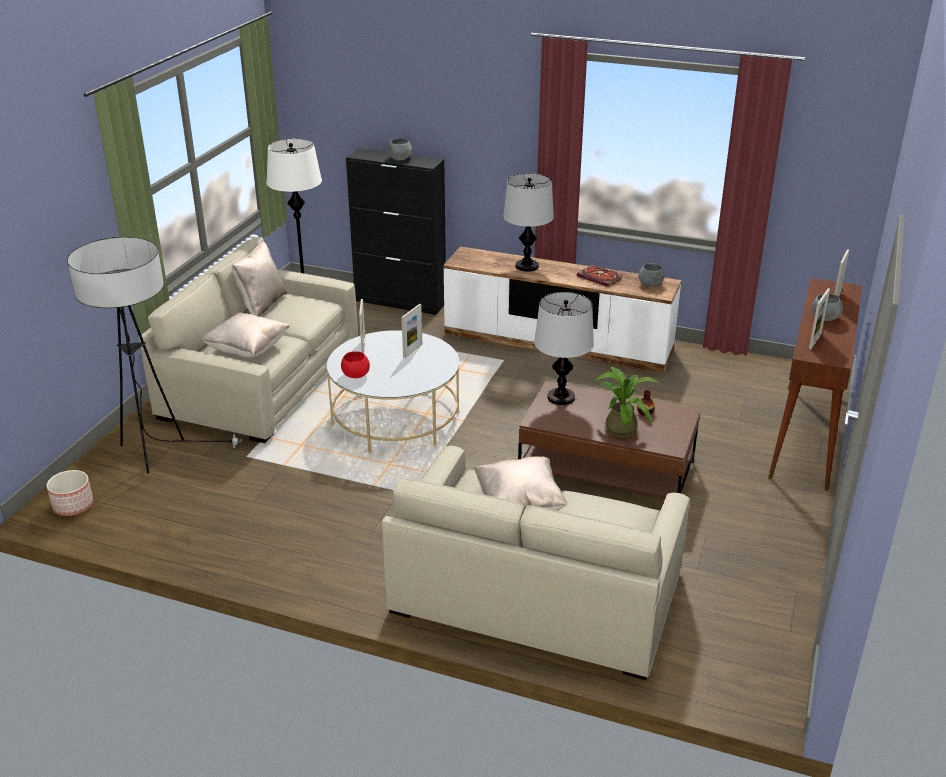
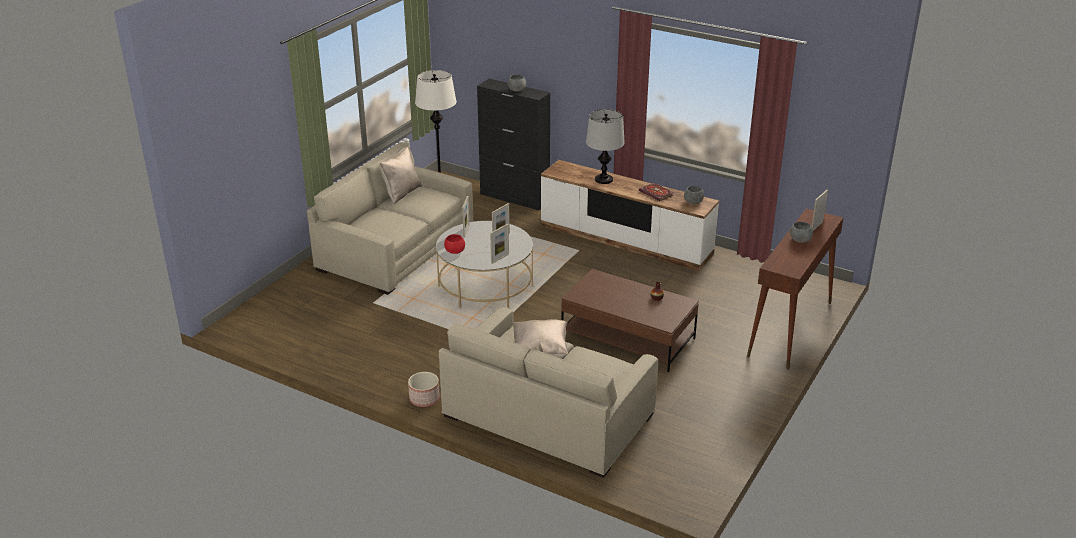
camera: 10 degrees right, 0 degrees up
planter [47,470,93,516] -> planter moved to [408,372,440,407]
floor lamp [67,237,242,473] -> none
beige pillow [200,313,290,358] -> none
table lamp [534,292,594,405] -> none
potted plant [594,366,661,438] -> none
picture frame [809,288,830,349] -> picture frame moved to [490,224,509,264]

